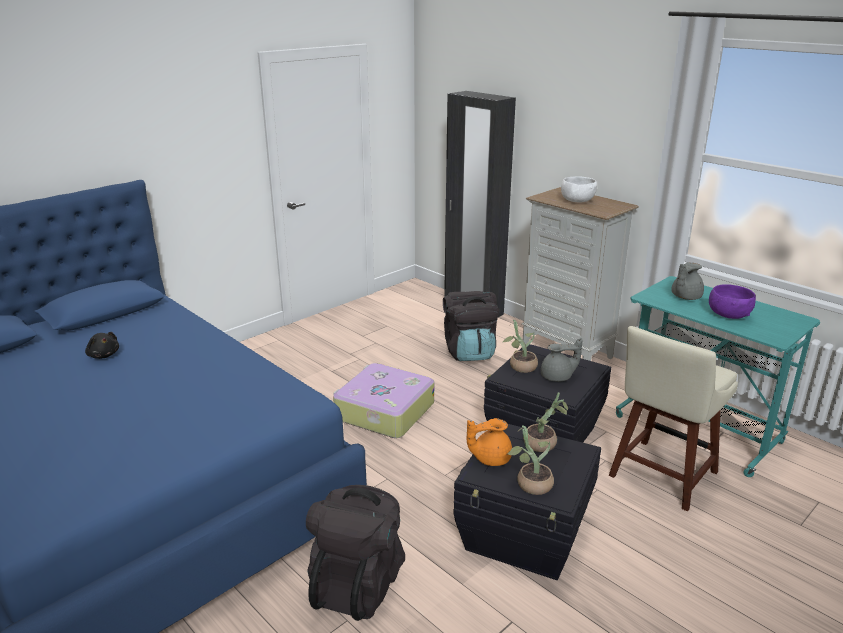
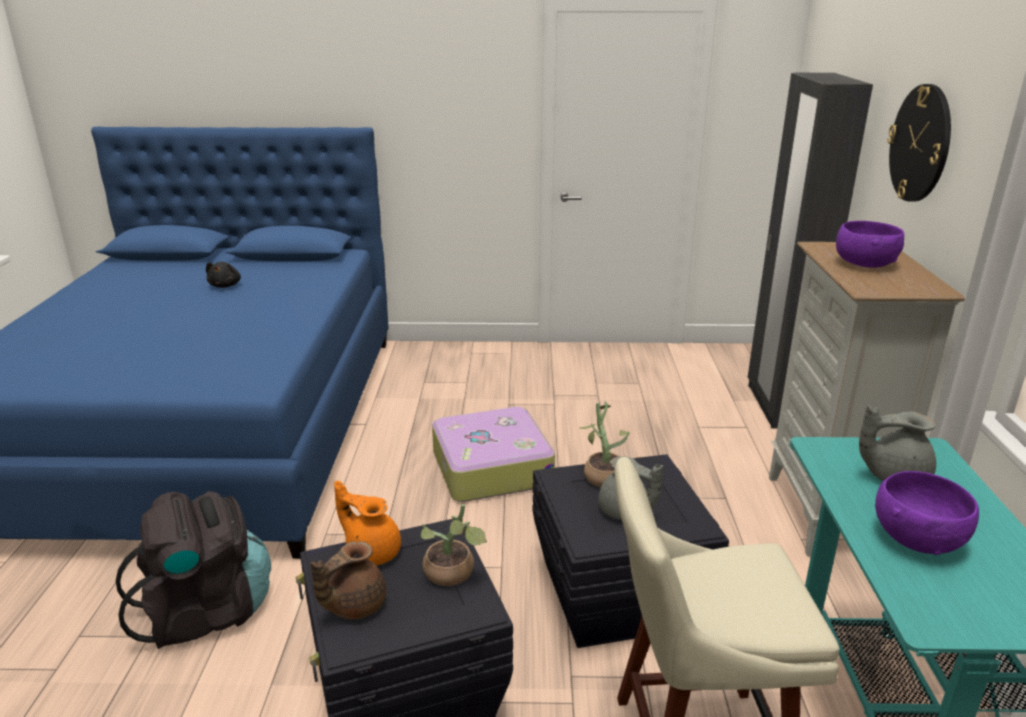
camera: 45 degrees right, 0 degrees up
black backpack [443,291,499,361] -> none
potted plant [508,425,554,495] -> brown teapot [311,541,386,619]
white bowl [561,176,597,202] -> purple bowl [836,221,904,268]
none -> wall clock [887,84,951,202]

